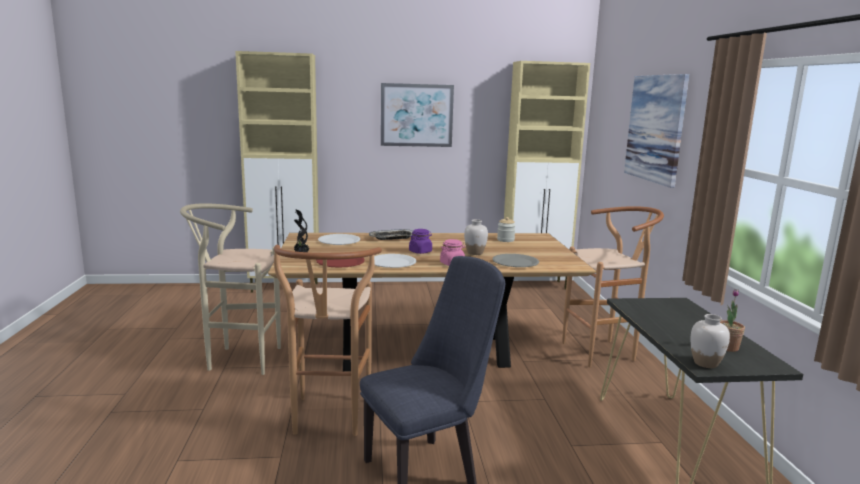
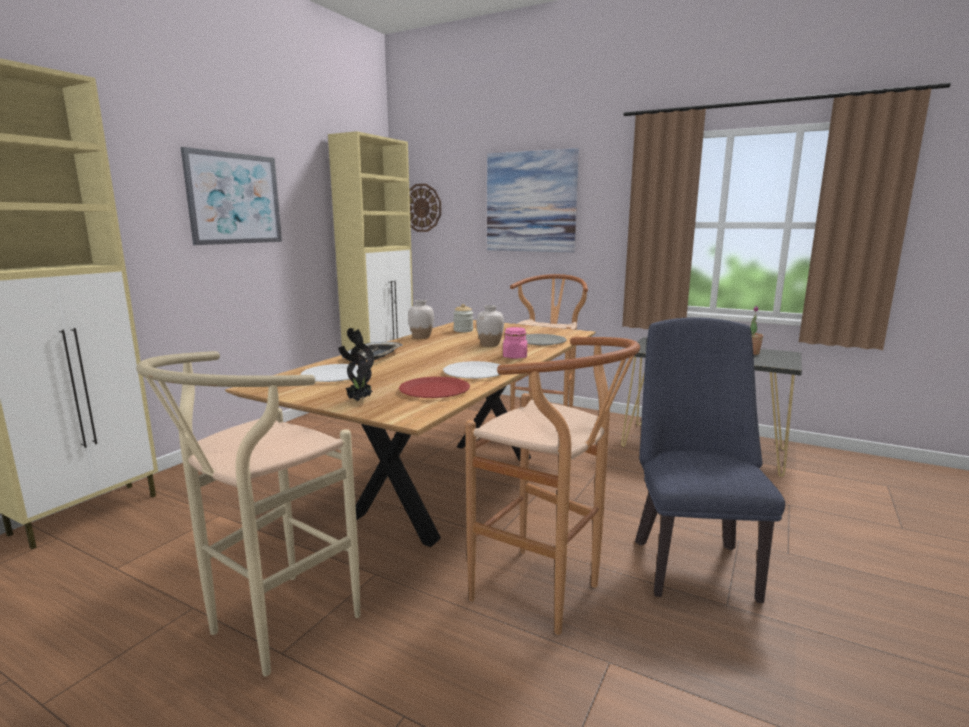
camera: 55 degrees left, 0 degrees up
purple jar [409,229,432,254] -> none
white vase [691,314,730,368] -> white vase moved to [408,300,434,339]
none -> wall clock [409,184,441,232]

